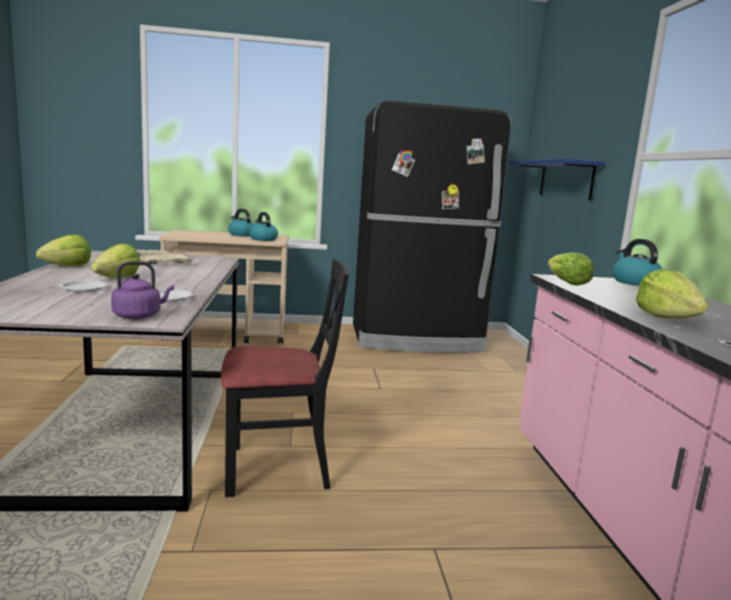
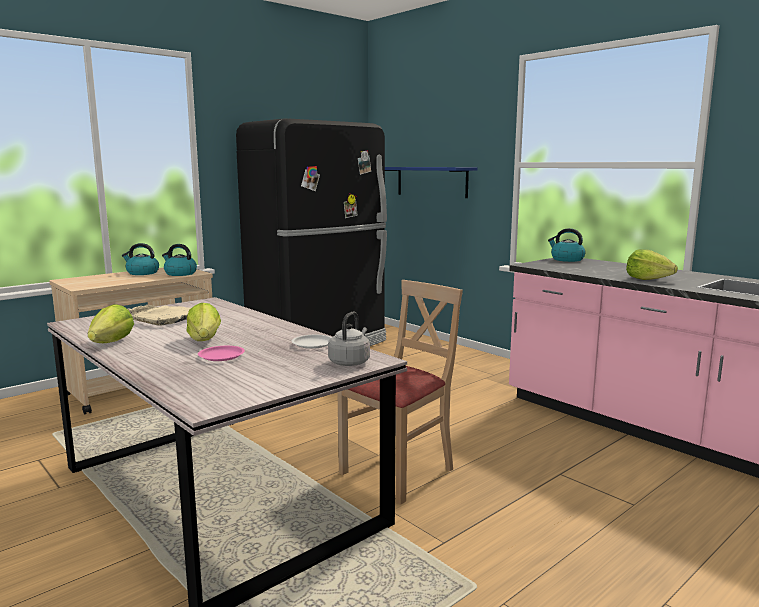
camera: 35 degrees left, 0 degrees up
white plate [60,281,108,292] -> pink plate [198,346,245,361]
purple kettle [111,261,174,319] -> grey kettle [328,311,370,366]
black chair [221,259,349,497] -> beige chair [337,280,463,505]
lettuce [548,253,594,286] -> none

